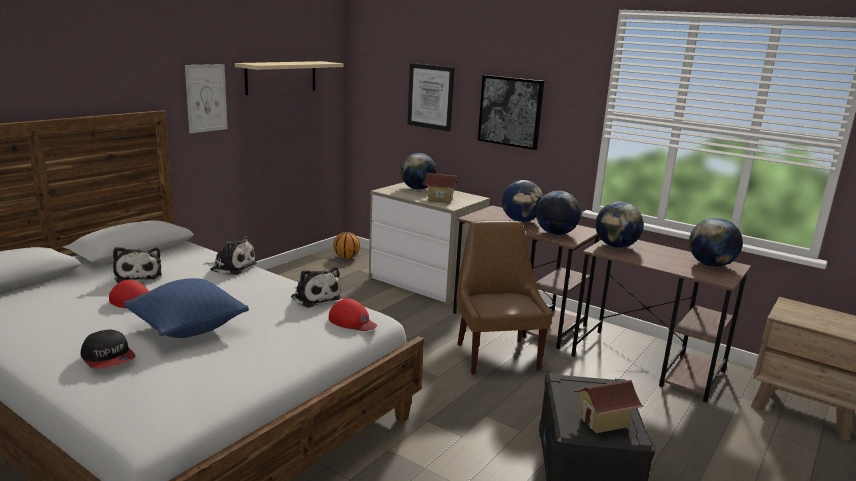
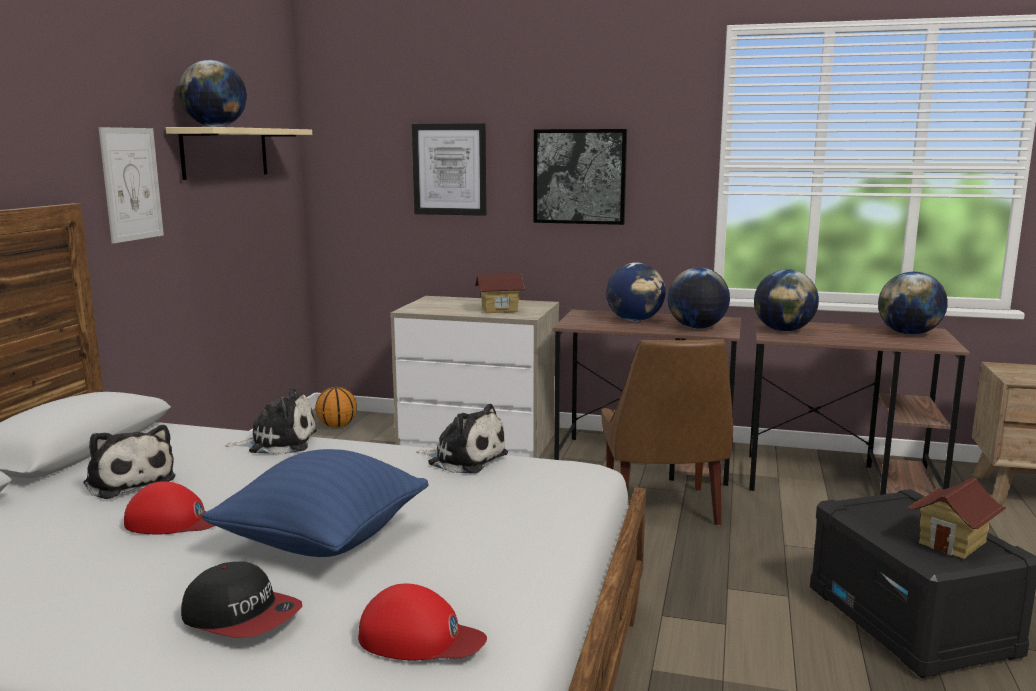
camera: 20 degrees left, 5 degrees down
red cap [329,298,377,331] -> red cap moved to [358,583,487,661]
globe [400,153,437,190] -> globe moved to [179,60,247,127]
brown chair [457,220,553,375] -> brown chair turned 150 degrees counterclockwise [601,339,733,525]

